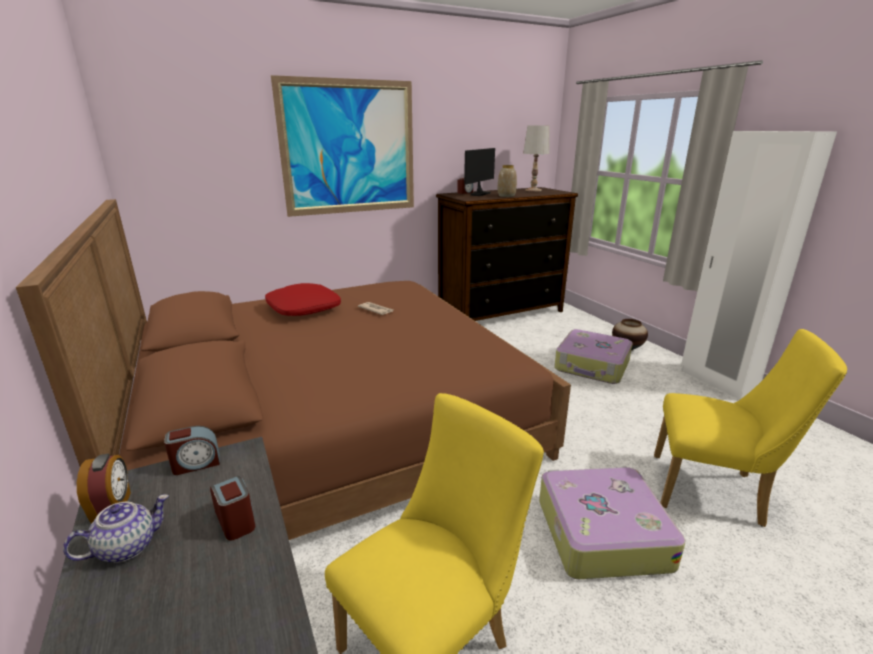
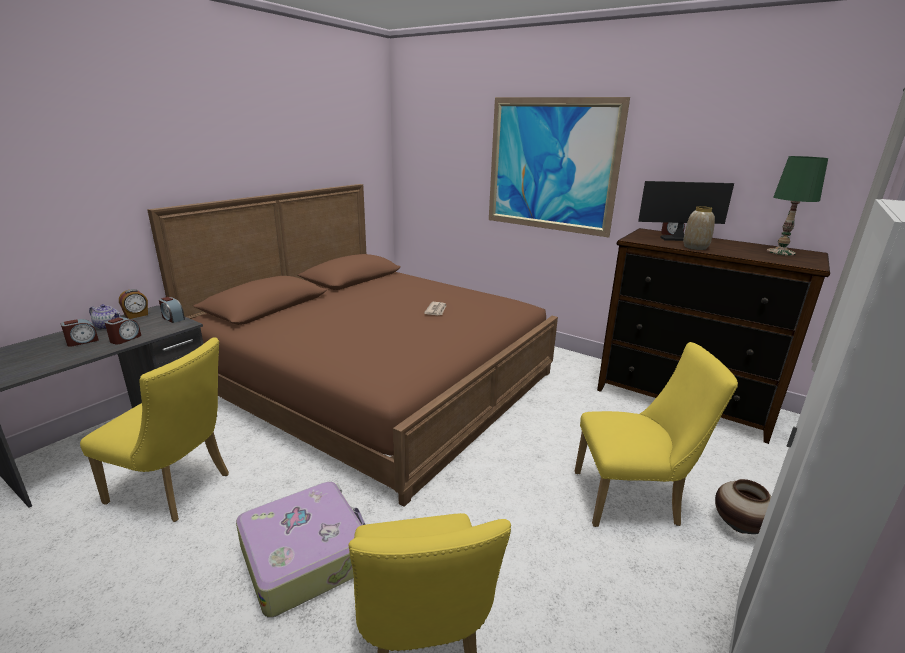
camera: 60 degrees right, 0 degrees up
red pillow [265,283,341,316] -> none
white table lamp [523,125,549,191] -> green table lamp [767,156,828,256]
suitcase [554,329,632,384] -> yellow chair [575,342,738,527]
none -> alarm clock [61,319,99,347]

